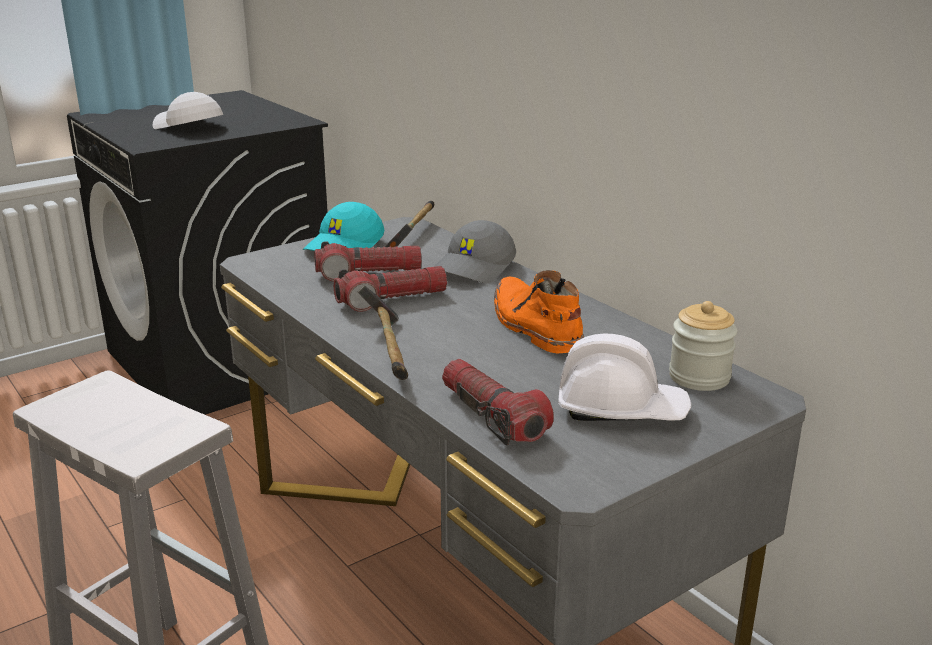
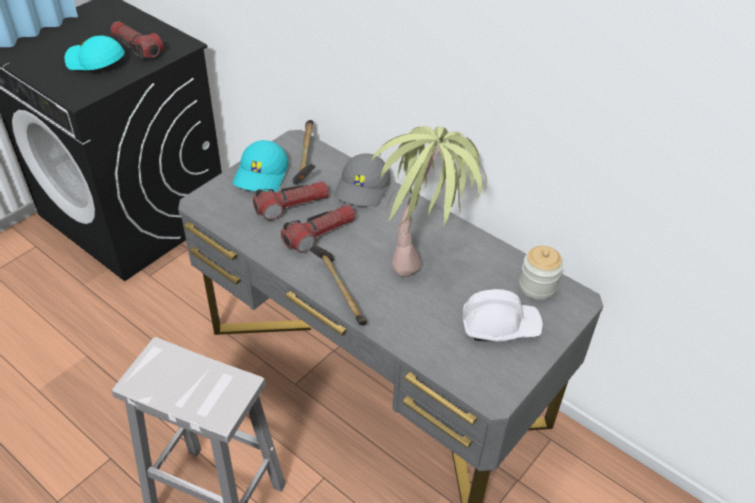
camera: 15 degrees left, 20 degrees up
white cap [152,92,223,129] -> turquoise cap [65,35,125,70]
flashlight [442,359,554,446] -> flashlight moved to [111,21,163,60]
orange boot [494,270,584,353] -> potted plant [371,126,487,277]

